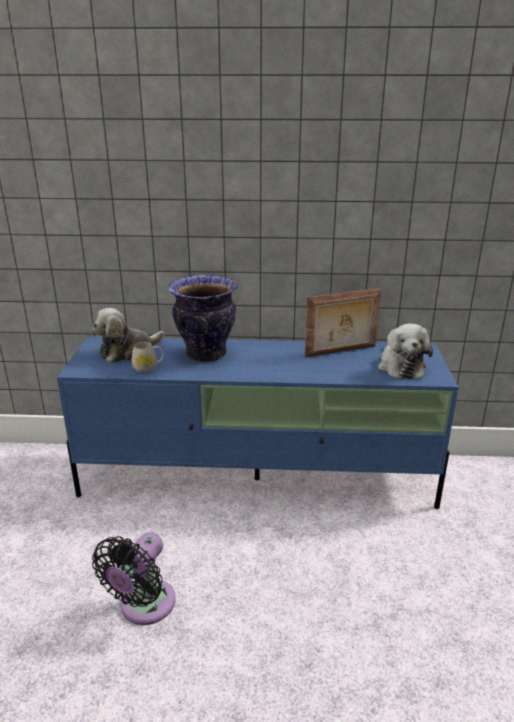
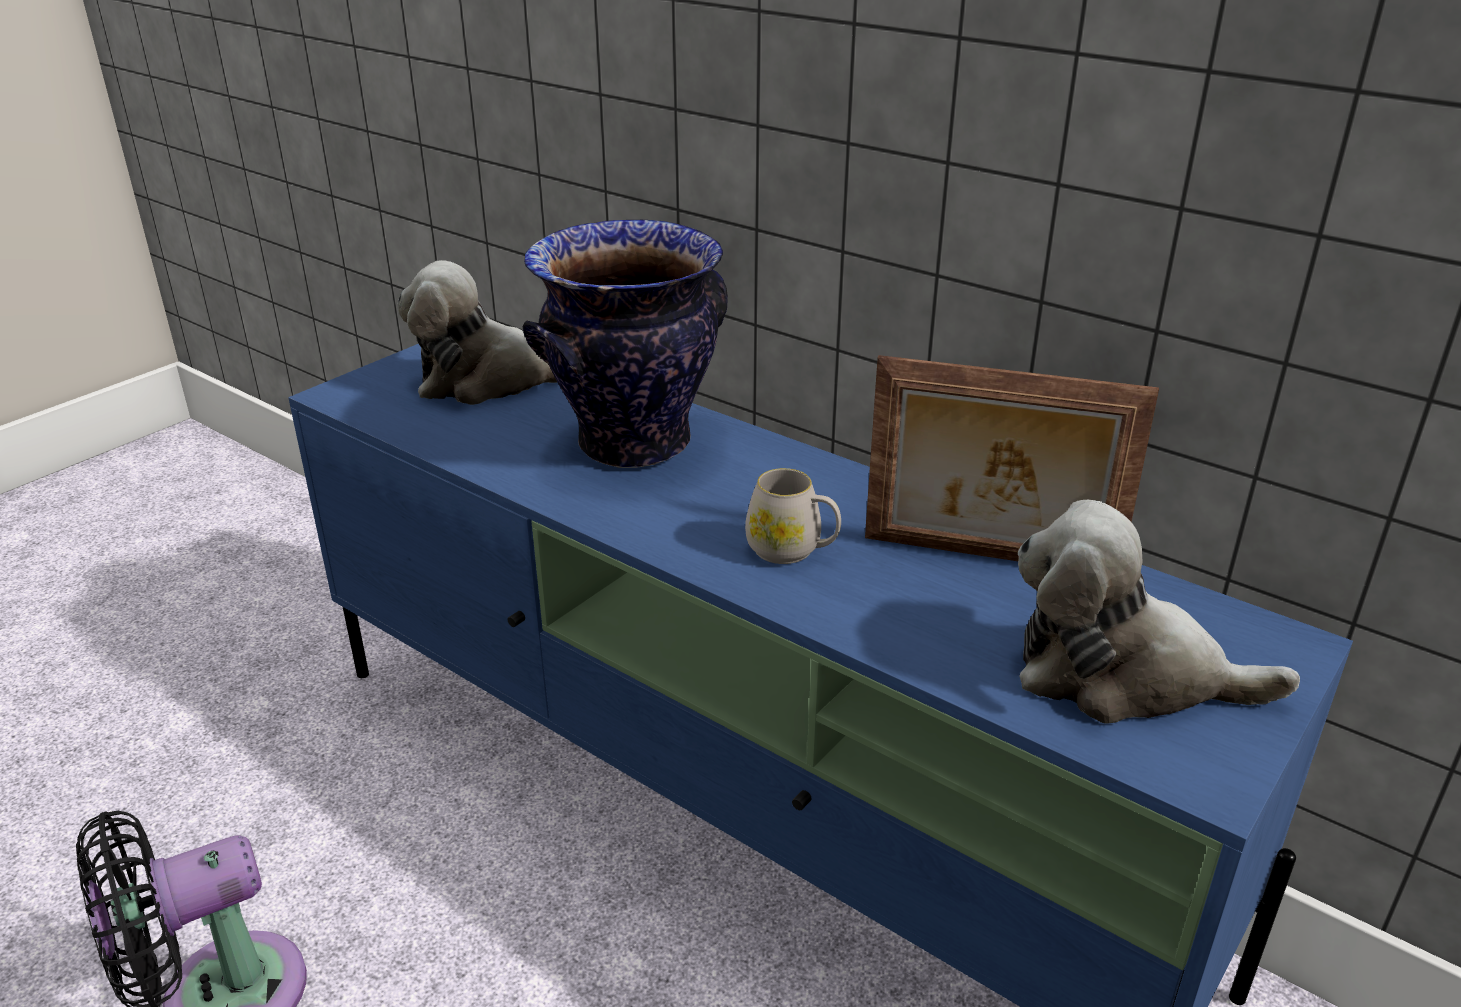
camera: 35 degrees right, 5 degrees up
white mug [132,342,163,373] -> white mug moved to [745,468,841,564]
plush toy [378,324,433,379] -> plush toy turned 75 degrees clockwise [1018,500,1300,723]

